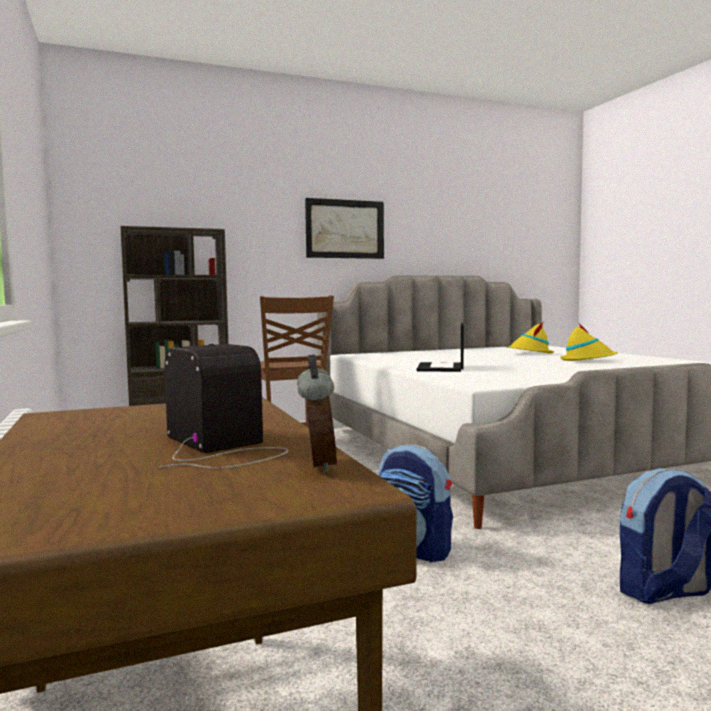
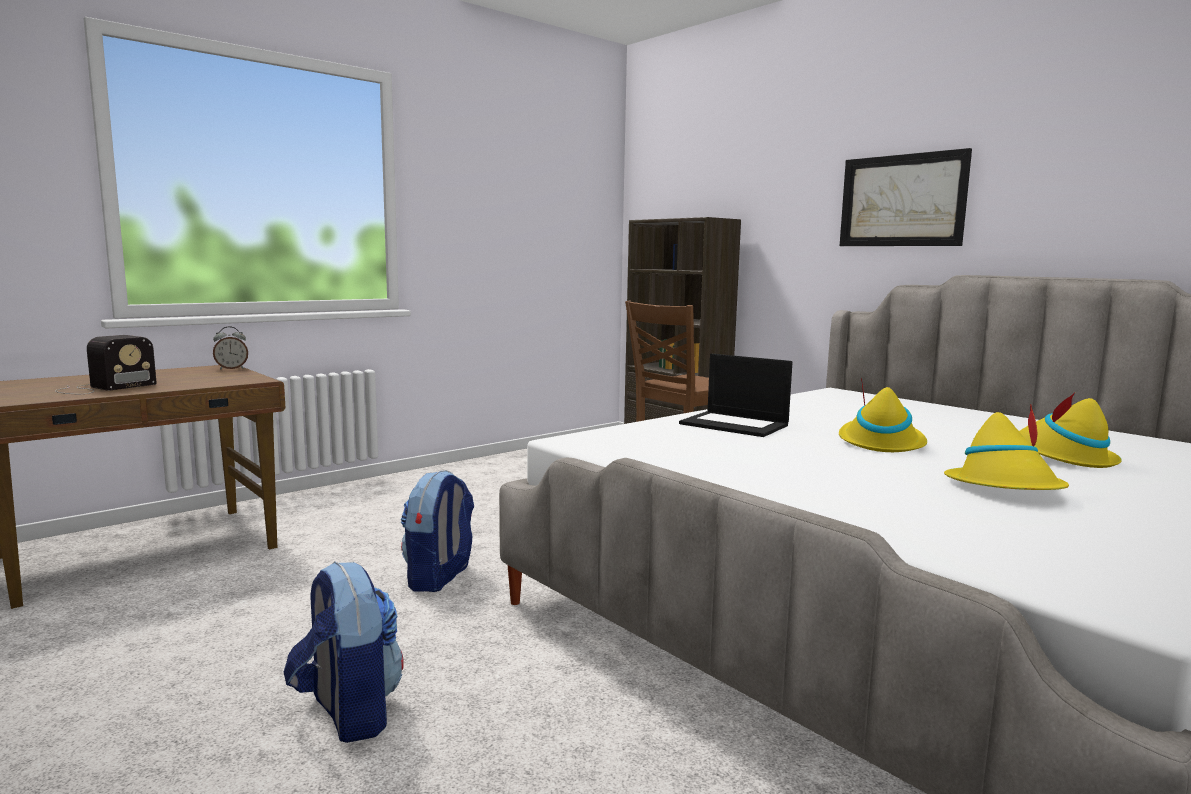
camera: 70 degrees right, 5 degrees up
alarm clock [297,355,337,473] -> alarm clock moved to [213,326,248,370]
laptop [417,323,464,372] -> laptop turned 135 degrees counterclockwise [679,354,793,437]
none -> yellow hat [839,378,927,452]

